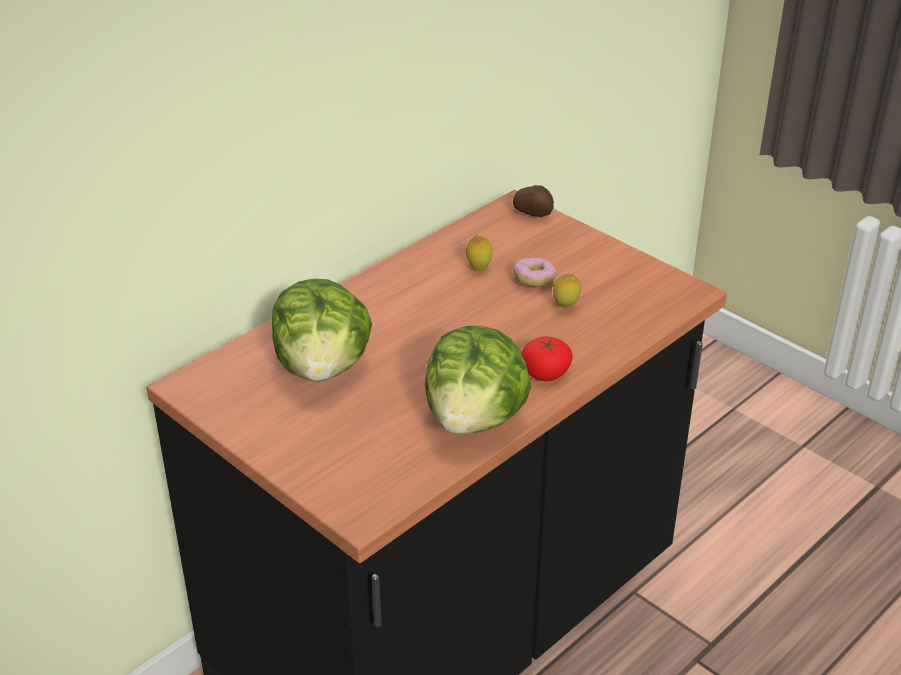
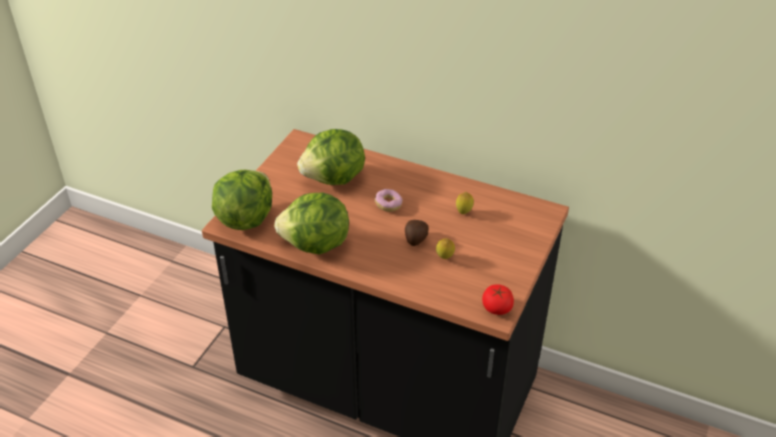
camera: 70 degrees right, 5 degrees up
potato [513,185,554,217] -> potato moved to [405,220,429,246]
donut [513,258,557,287] -> donut moved to [375,189,403,212]
tomato [521,336,573,381] -> tomato moved to [482,284,514,315]
none -> lettuce [212,170,272,230]

